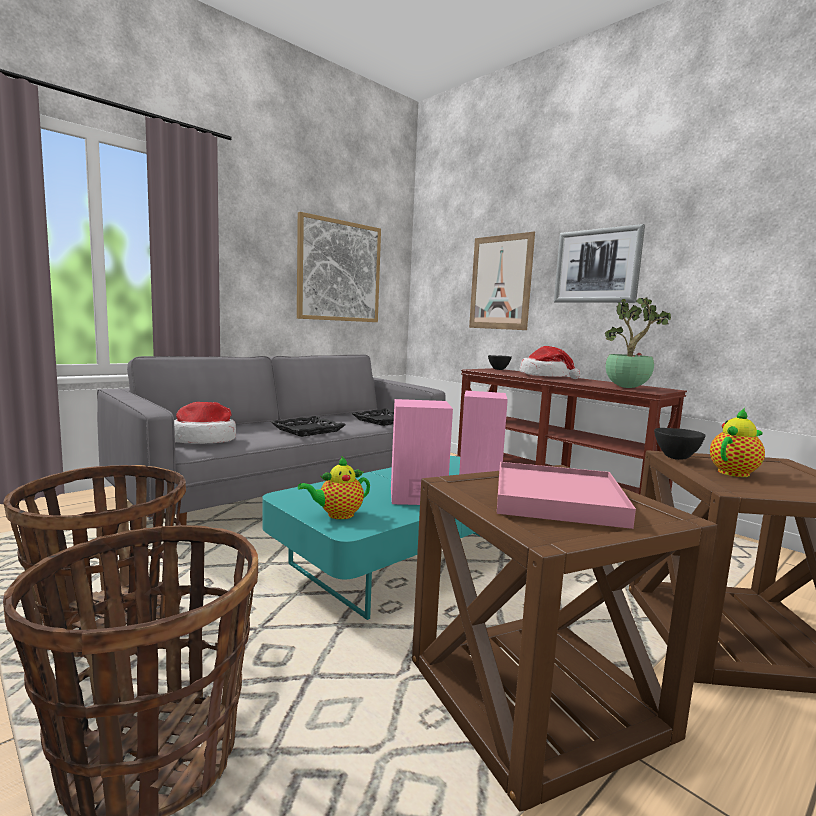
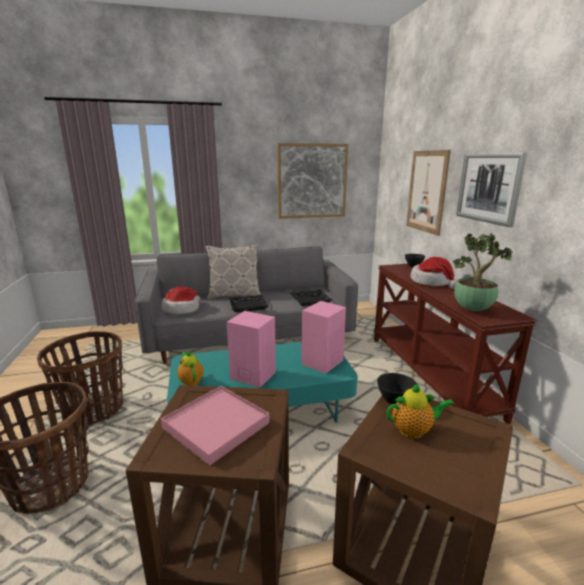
camera: 30 degrees right, 10 degrees up
teapot [298,456,370,519] -> teapot turned 60 degrees clockwise [177,350,204,386]
none -> pillow [205,244,261,299]

